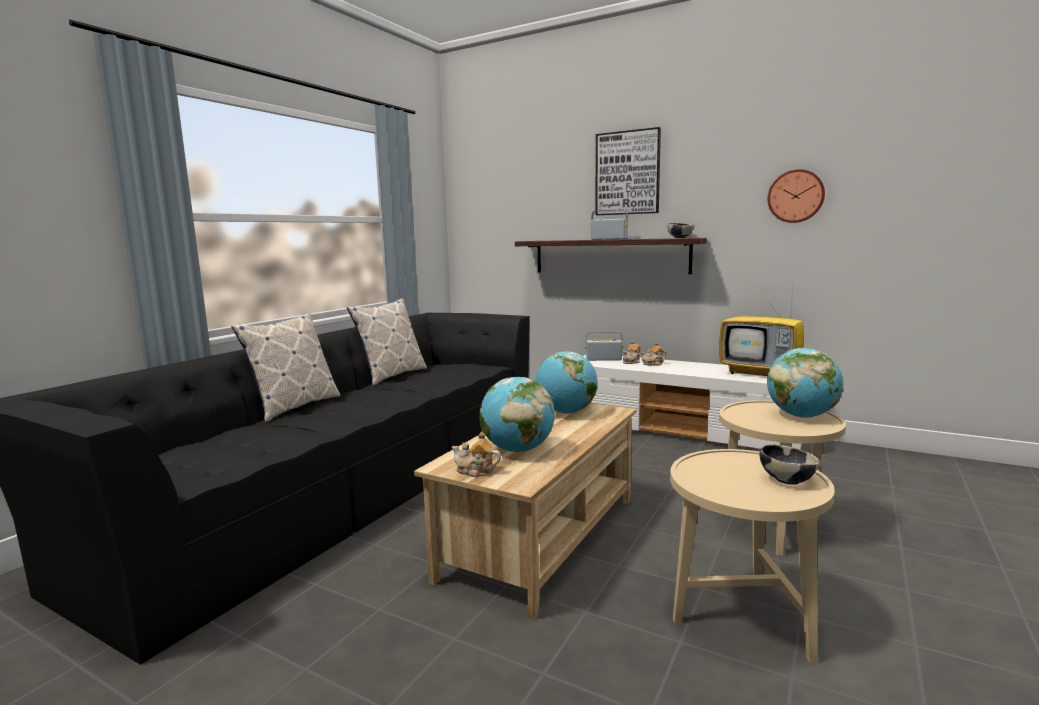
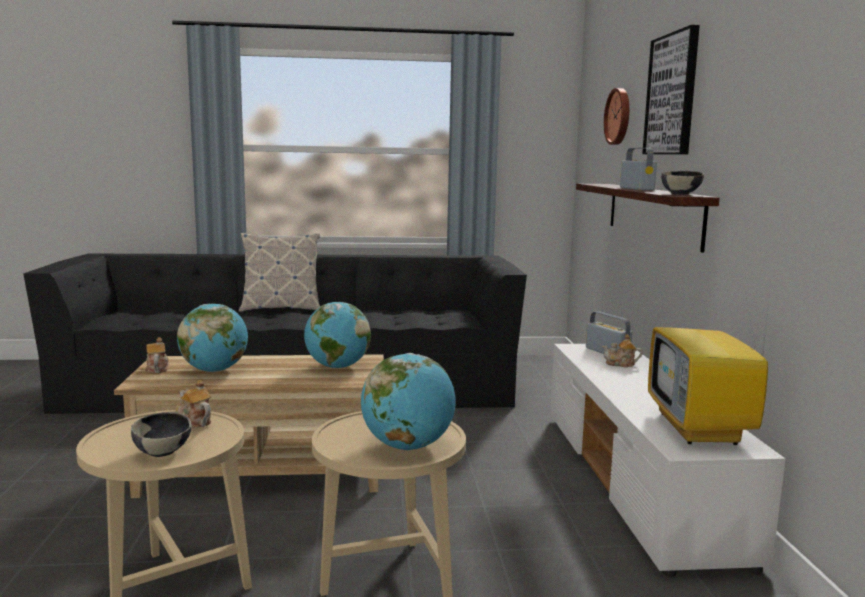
camera: 55 degrees right, 0 degrees up
pillow [347,298,427,386] -> none
teapot [640,342,667,365] -> teapot moved to [176,380,211,428]
wall clock [768,169,825,223] -> wall clock moved to [604,88,629,145]

